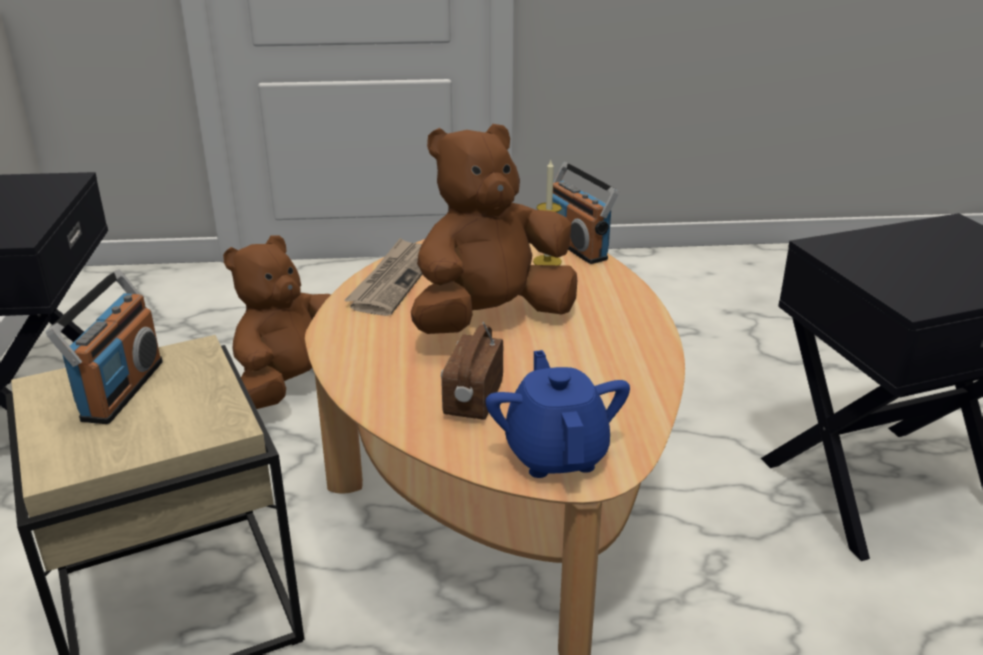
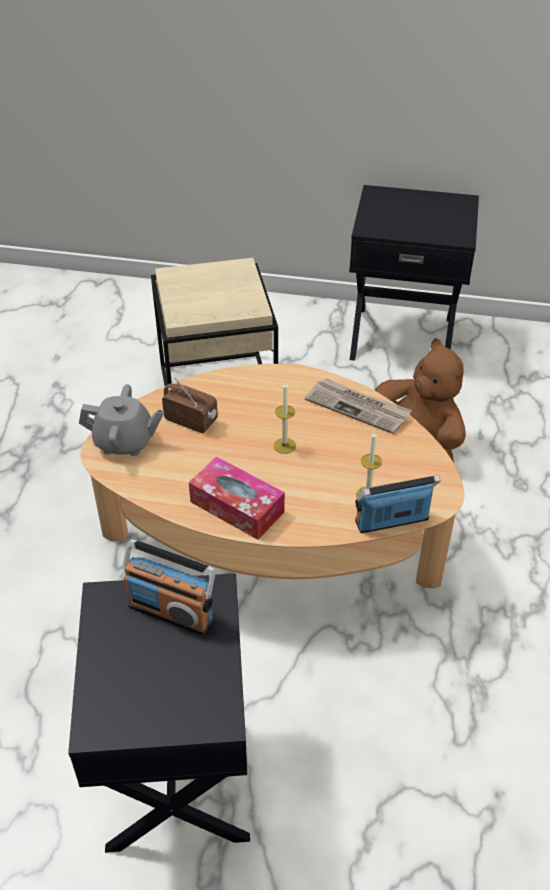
camera: 105 degrees right, 15 degrees up
radio [46,269,163,424] -> radio moved to [123,539,216,635]
brown plush toy [411,124,577,334] -> candle [274,381,296,454]
blue teapot [486,350,630,478] -> grey teapot [79,384,164,456]
none -> tissue box [189,456,285,540]

